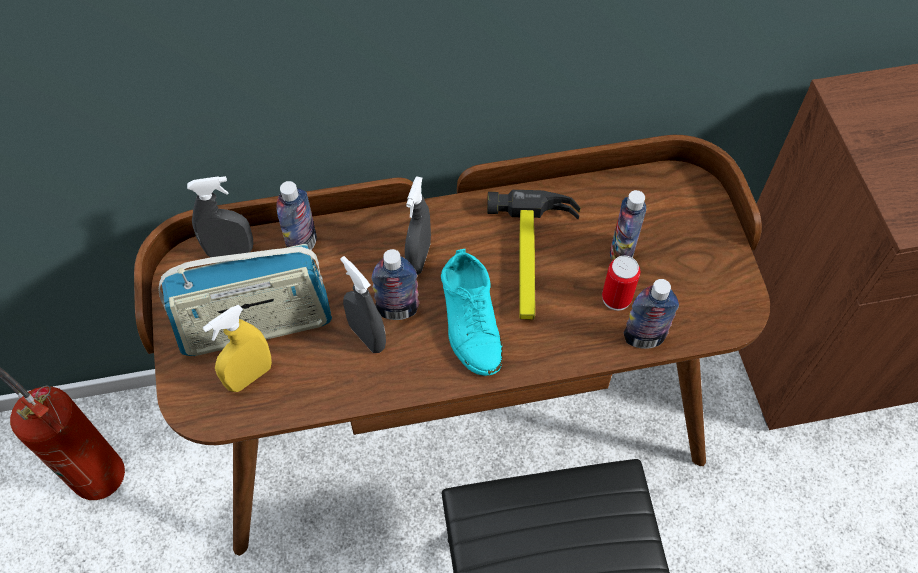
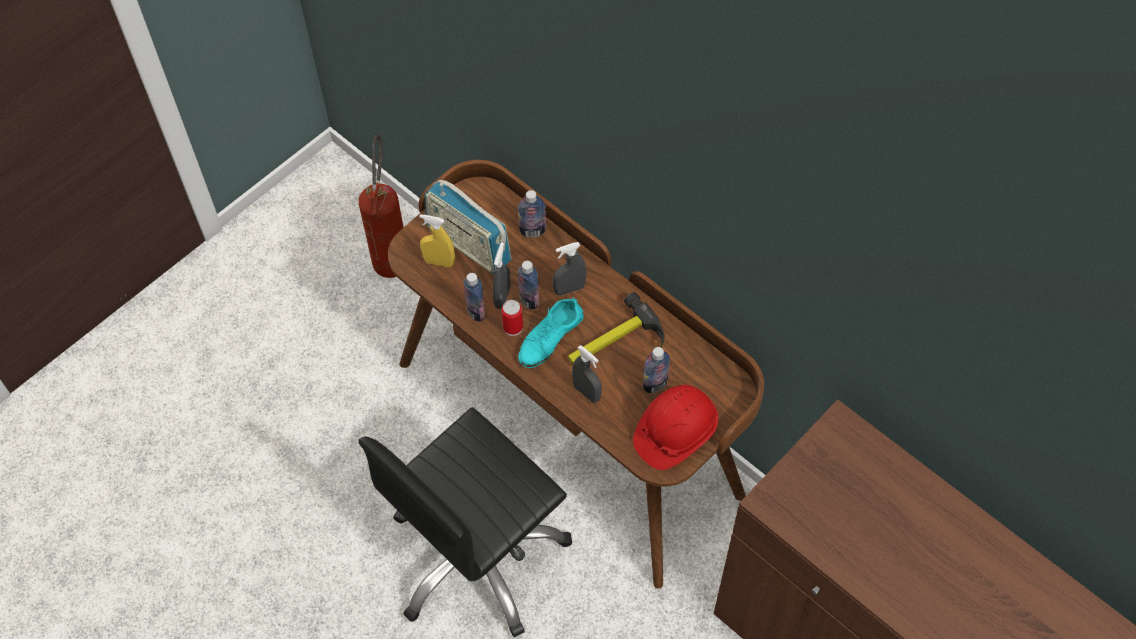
camera: 55 degrees right, 0 degrees up
grey spray bottle [187,176,253,257] -> grey spray bottle moved to [572,345,602,403]
can [602,256,640,311] -> can moved to [501,300,523,336]
bottle [624,279,679,349] -> bottle moved to [463,273,486,322]
none -> red hard hat [633,385,718,470]

